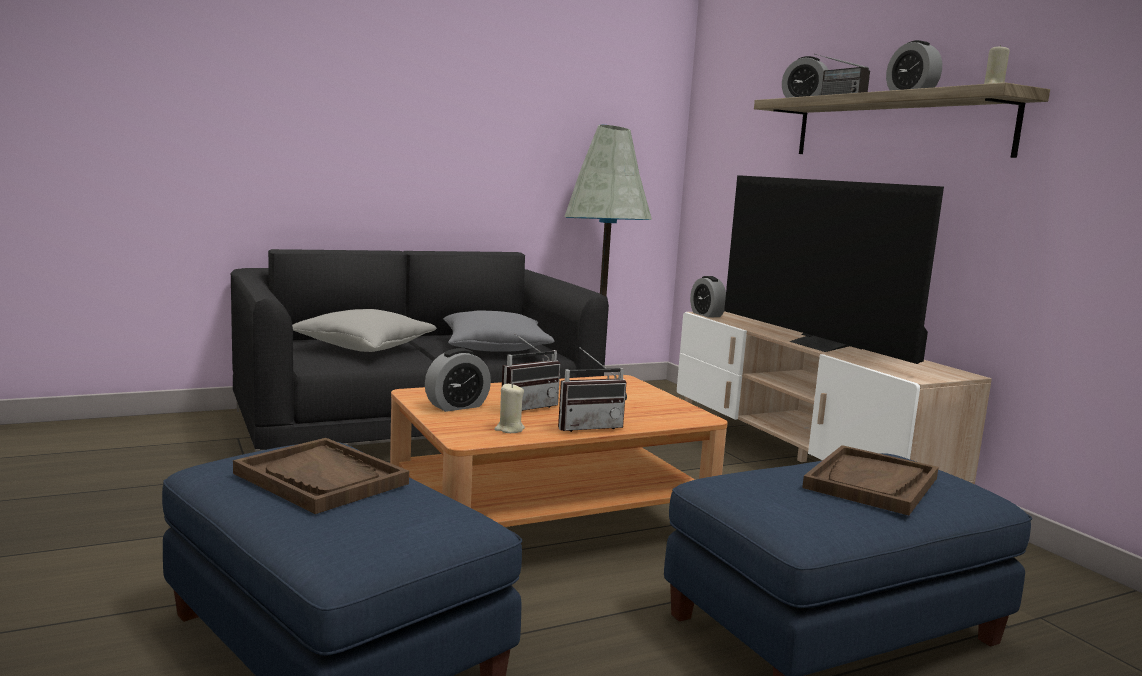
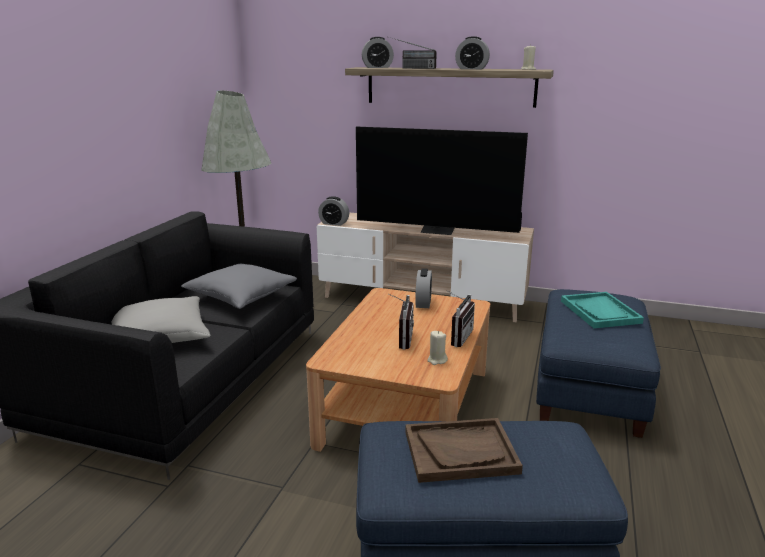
camera: 45 degrees left, 10 degrees up
alarm clock [425,348,491,412] -> alarm clock moved to [415,268,432,308]
brown tray [802,445,939,516] -> turquoise tray [561,292,644,328]

